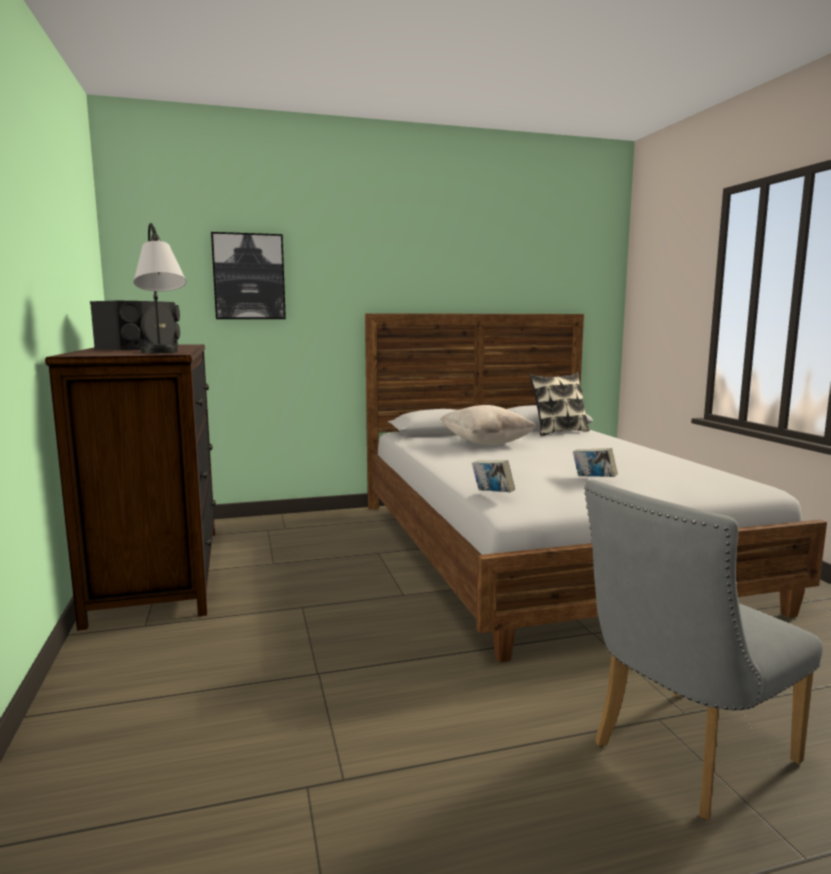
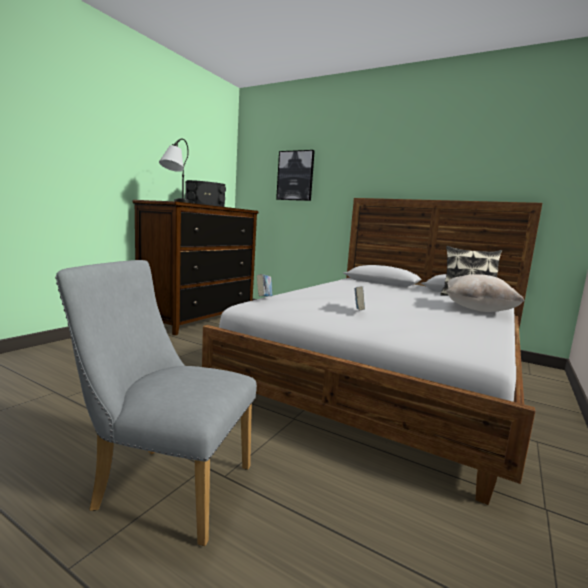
camera: 45 degrees right, 0 degrees up
beige pillow [440,405,537,445] -> beige pillow moved to [446,274,524,312]

